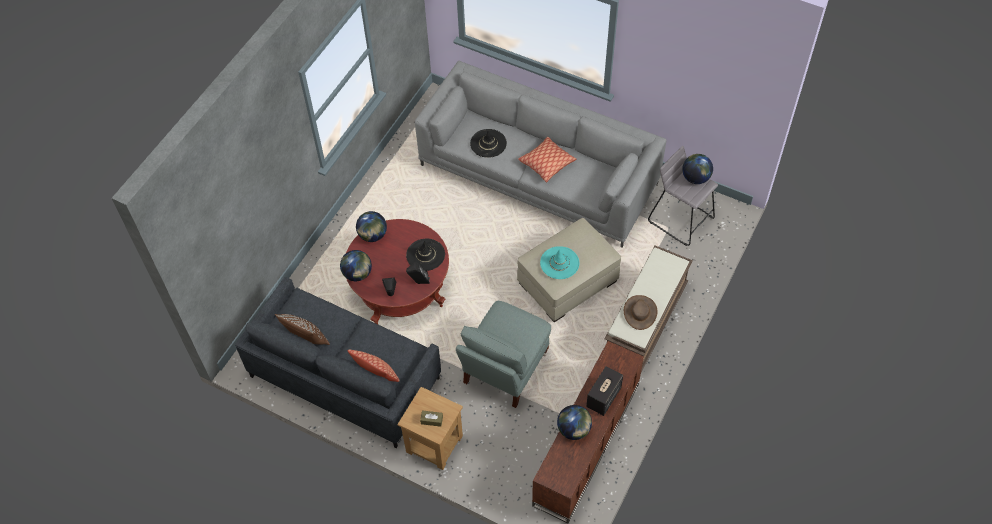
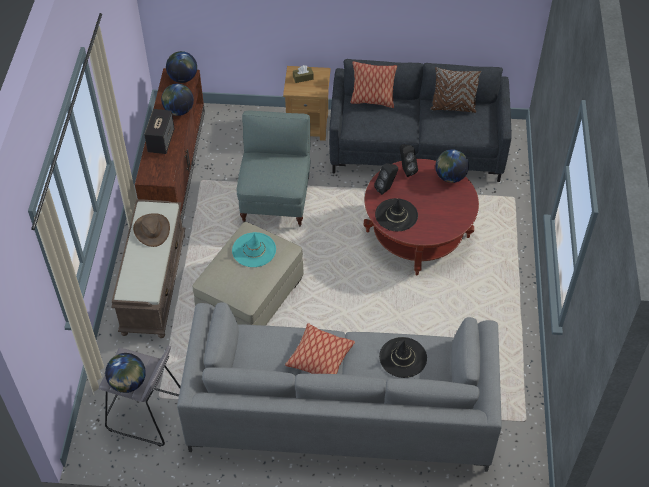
camera: 155 degrees right, 5 degrees down
globe [356,211,387,242] -> globe moved to [166,51,197,83]

